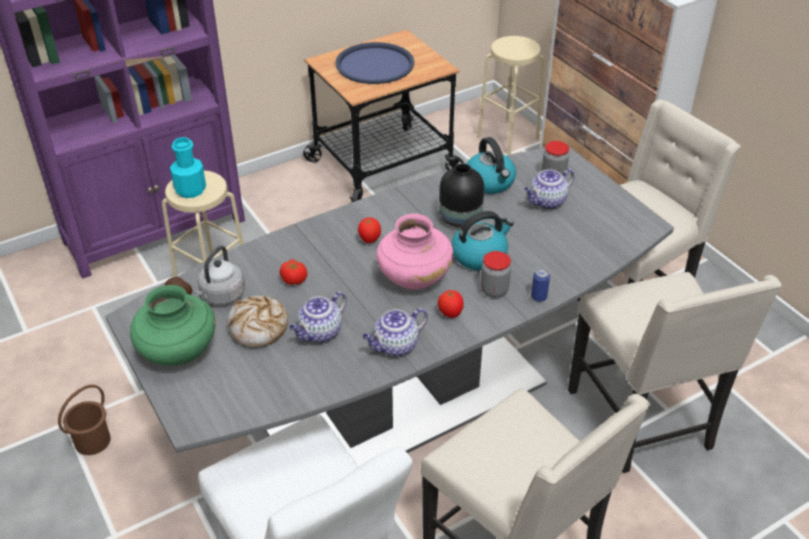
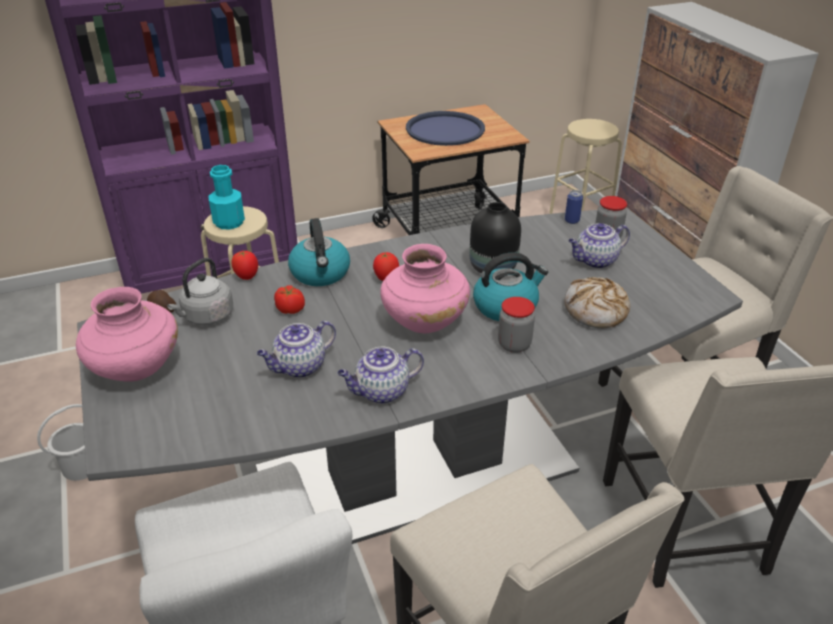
camera: 10 degrees right, 5 degrees down
brown bucket [58,385,111,455] -> white bucket [37,404,88,481]
green vase [130,285,216,366] -> pink vase [76,287,178,382]
bread [227,296,288,348] -> bread moved to [564,277,630,329]
tomato [438,290,464,318] -> tomato moved to [231,250,258,280]
kettle [467,137,516,194] -> kettle moved to [288,218,350,286]
can [531,268,550,302] -> can moved to [565,190,583,224]

